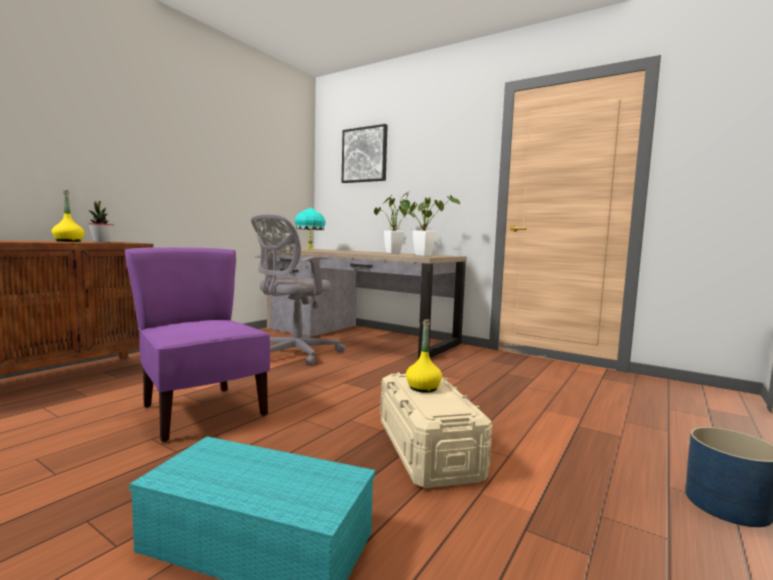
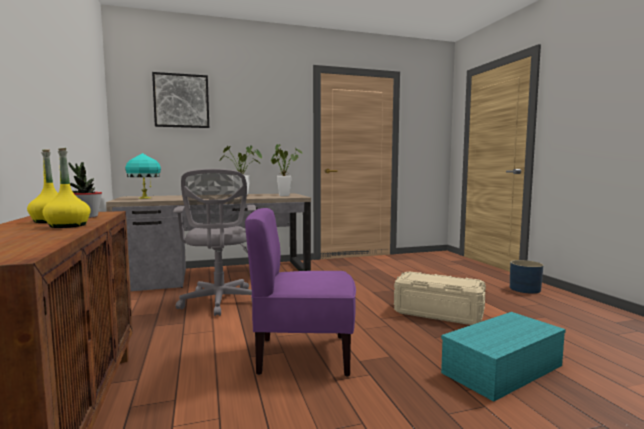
camera: 50 degrees left, 0 degrees up
yellow bottle [406,319,442,393] -> yellow bottle moved to [43,148,91,228]

